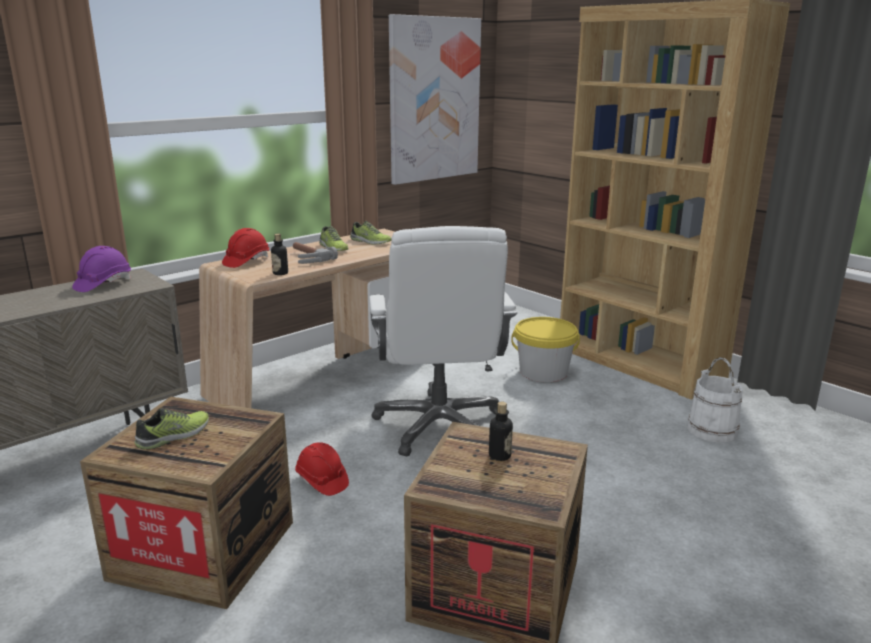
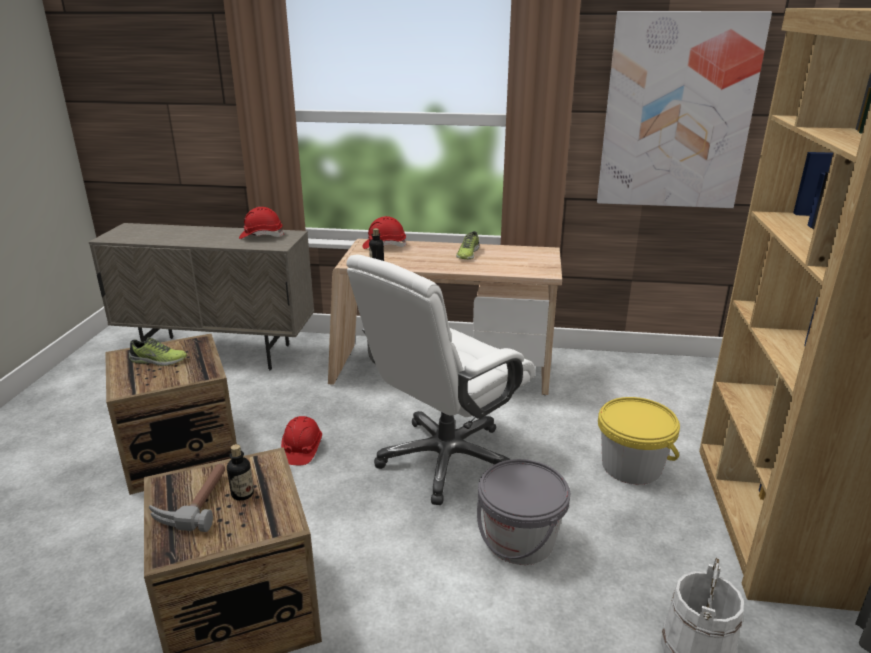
camera: 50 degrees right, 5 degrees up
purple hard hat [72,246,131,292] -> red hard hat [239,207,284,239]
hammer [293,242,338,264] -> hammer moved to [149,464,225,532]
shoe [350,221,391,245] -> none
none -> grey bucket [477,459,570,565]

